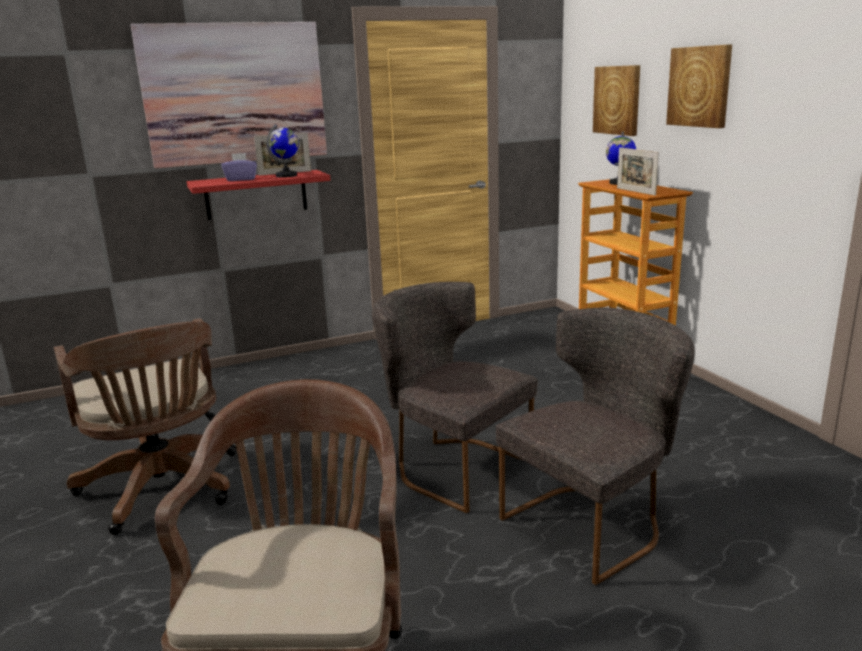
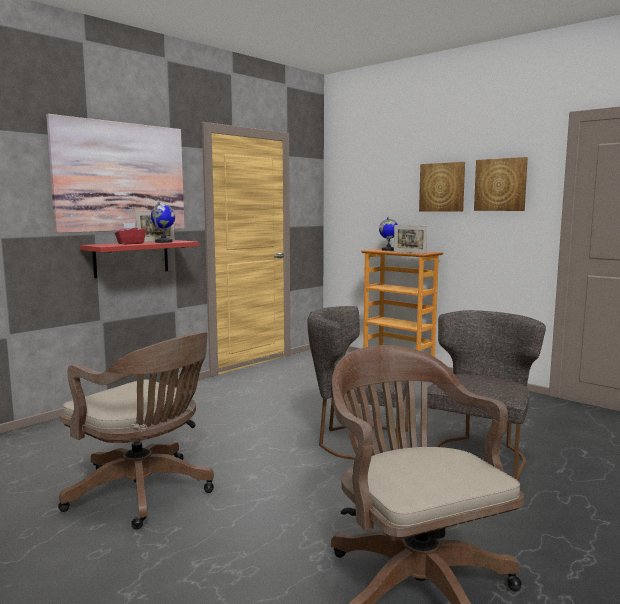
camera: 25 degrees left, 10 degrees down
purple tissue box [221,153,257,181] -> red tissue box [115,222,146,244]
picture [593,65,640,136] -> picture moved to [474,157,528,211]

